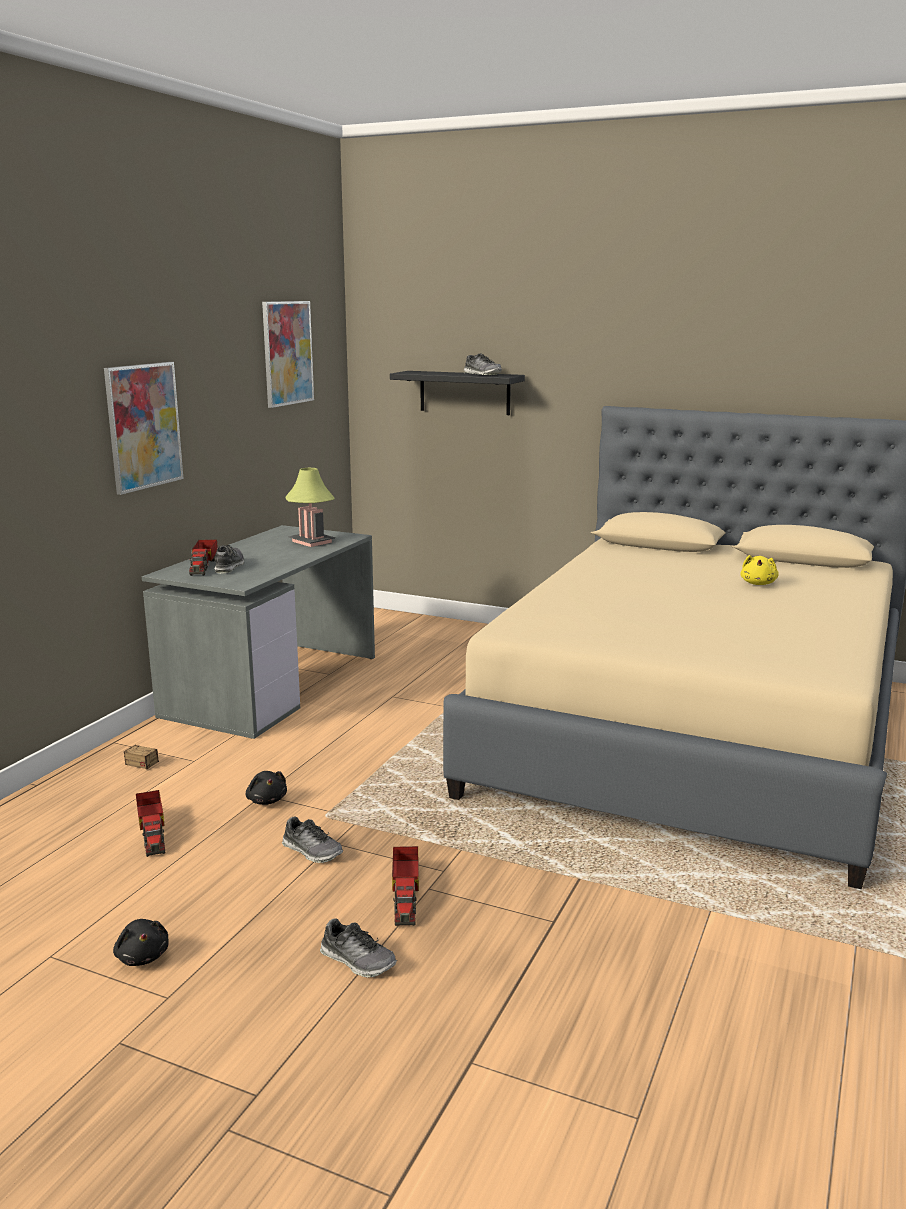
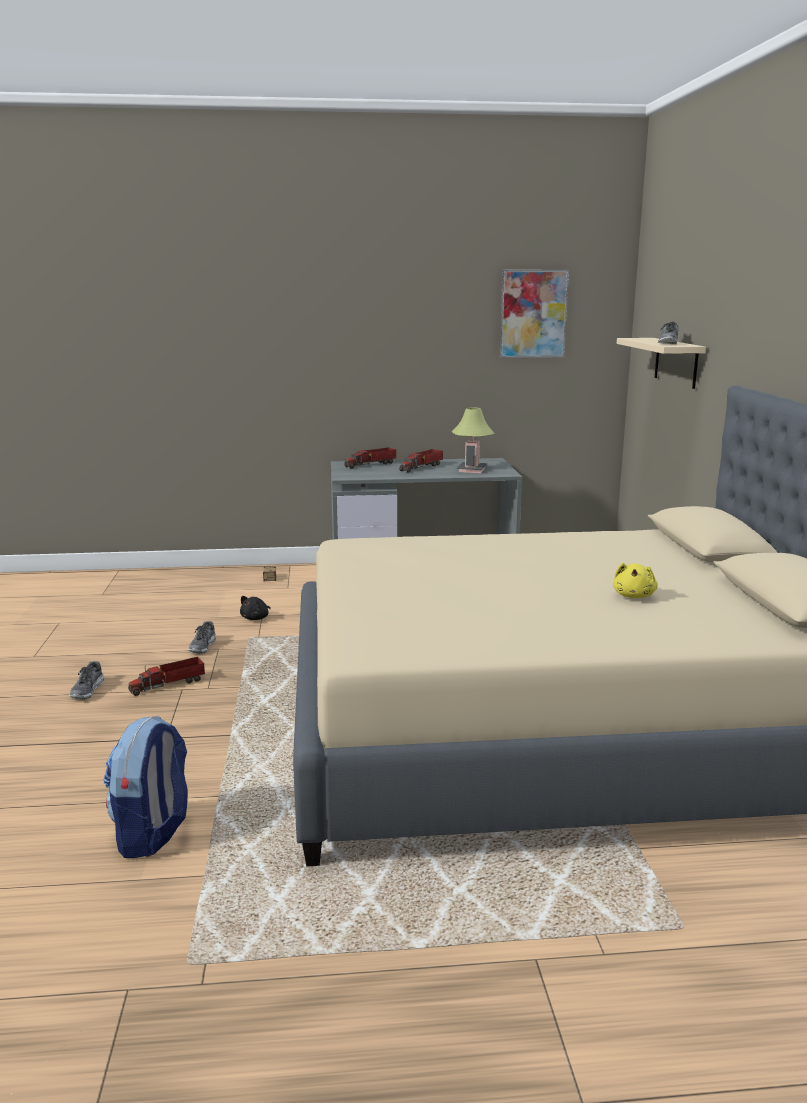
camera: 60 degrees right, 0 degrees up
picture [104,362,183,495] -> none
black plush toy [113,919,169,966] -> none
toy truck [136,790,165,857] -> toy truck moved to [399,449,443,473]
shoe [214,545,244,574] -> none
black shelf [390,371,525,415] -> beige shelf [617,338,706,389]
yellow plush toy [740,555,779,585] -> yellow plush toy turned 60 degrees counterclockwise [613,563,658,598]
none -> backpack [103,716,188,858]

